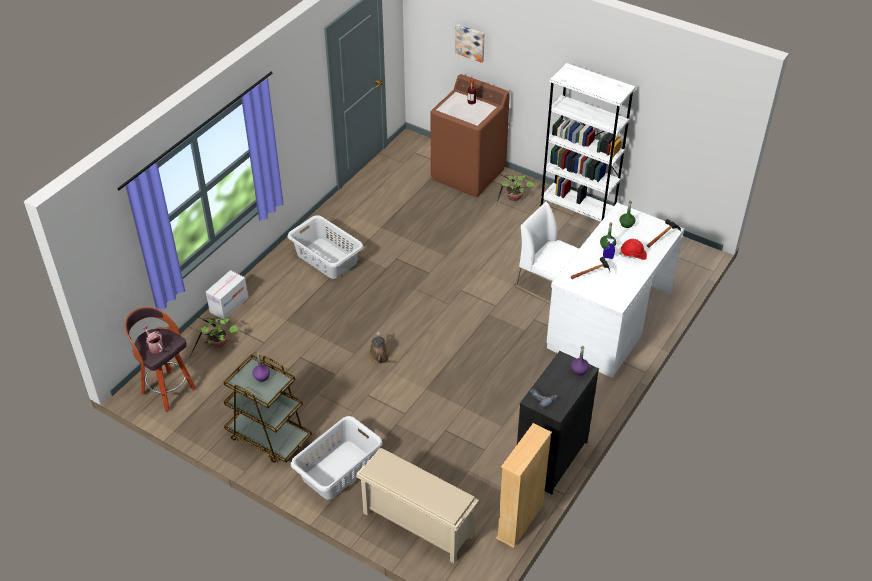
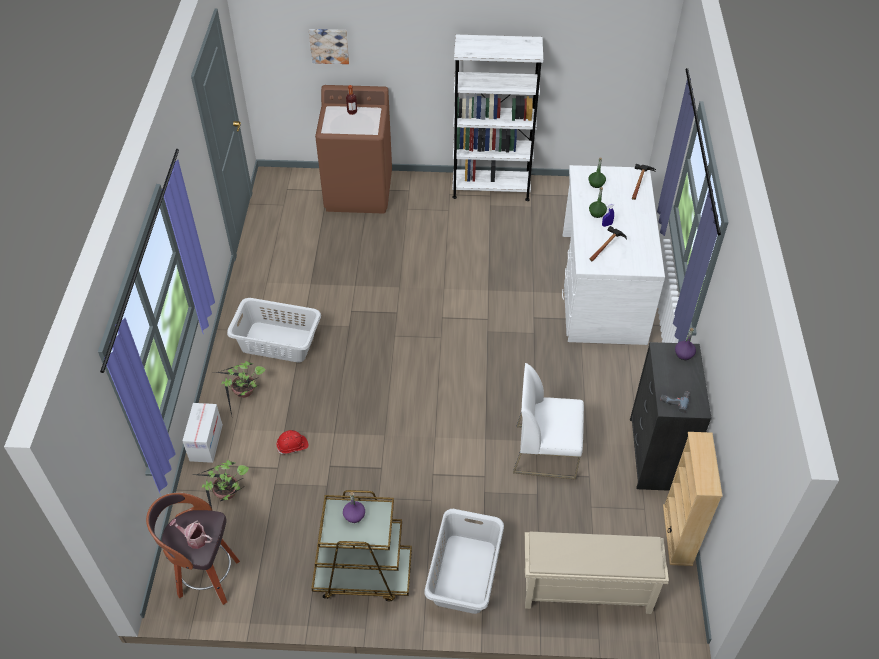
camera: 30 degrees left, 5 degrees up
brown watering can [369,332,390,364] -> none
potted plant [497,174,535,202] -> potted plant moved to [215,361,265,416]
white chair [515,202,579,304] -> white chair moved to [513,363,584,480]
red hard hat [620,239,647,260] -> red hard hat moved to [277,430,308,454]

